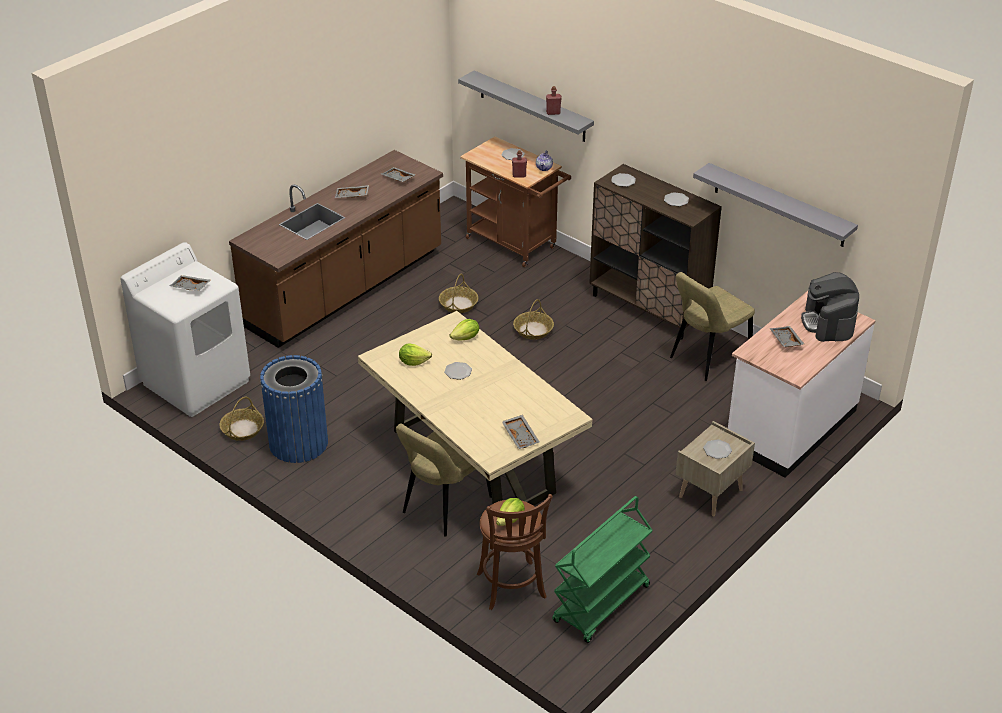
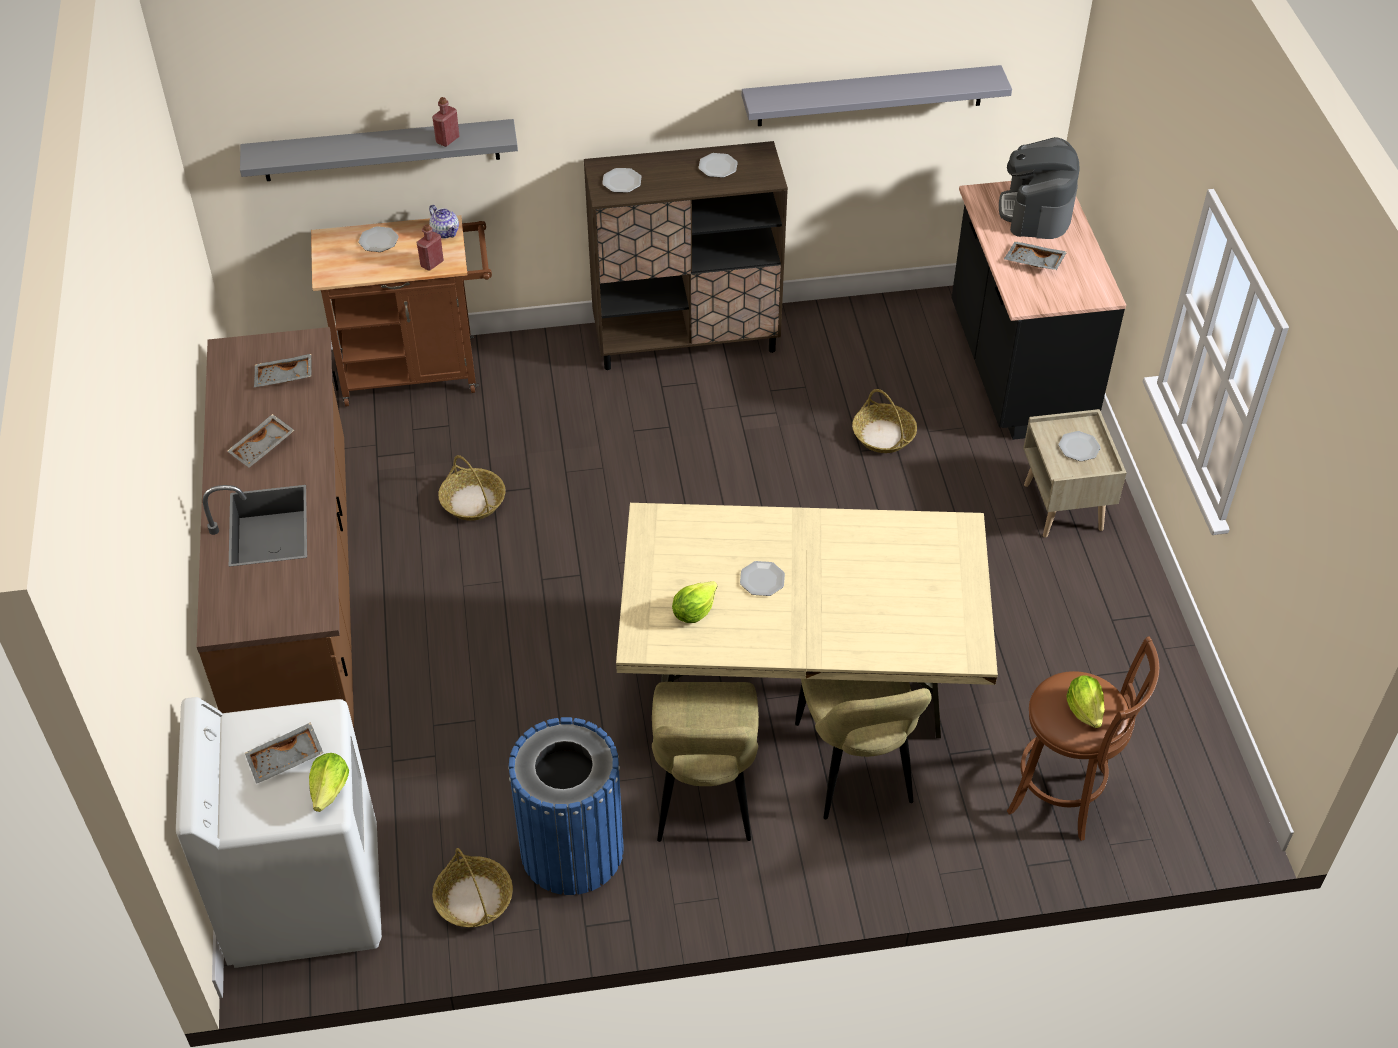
camera: 50 degrees left, 10 degrees up
lettuce [450,319,479,341] -> lettuce moved to [309,753,349,812]
grey tray [502,415,539,449] -> none
basket [513,299,554,340] -> basket moved to [852,389,917,453]
green cart [552,496,653,643] -> none
beige chair [670,272,755,381] -> beige chair moved to [652,682,759,842]
white counter [728,291,876,478] -> black counter [952,181,1126,440]
coffee machine [801,272,859,342] -> coffee machine turned 60 degrees clockwise [999,137,1079,239]

